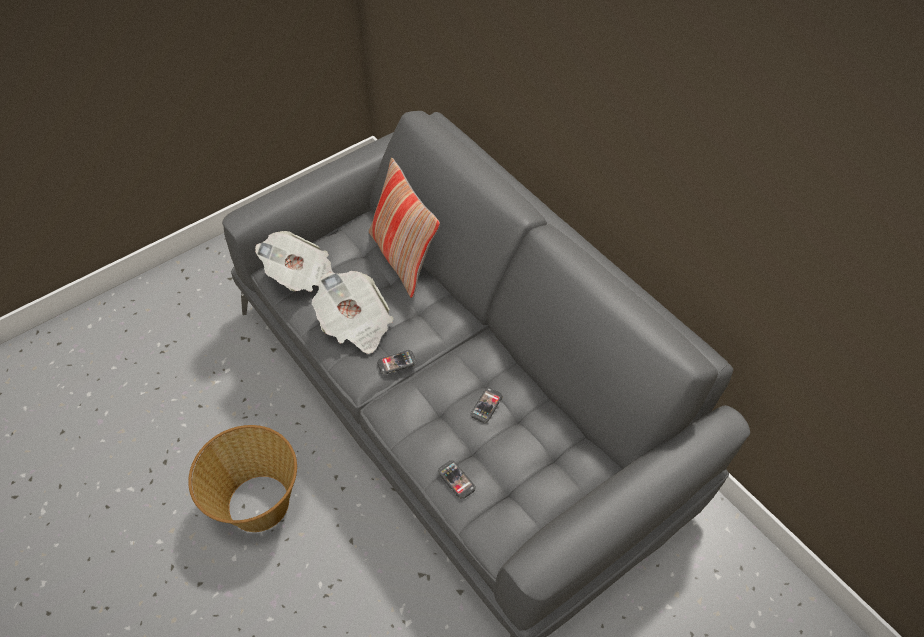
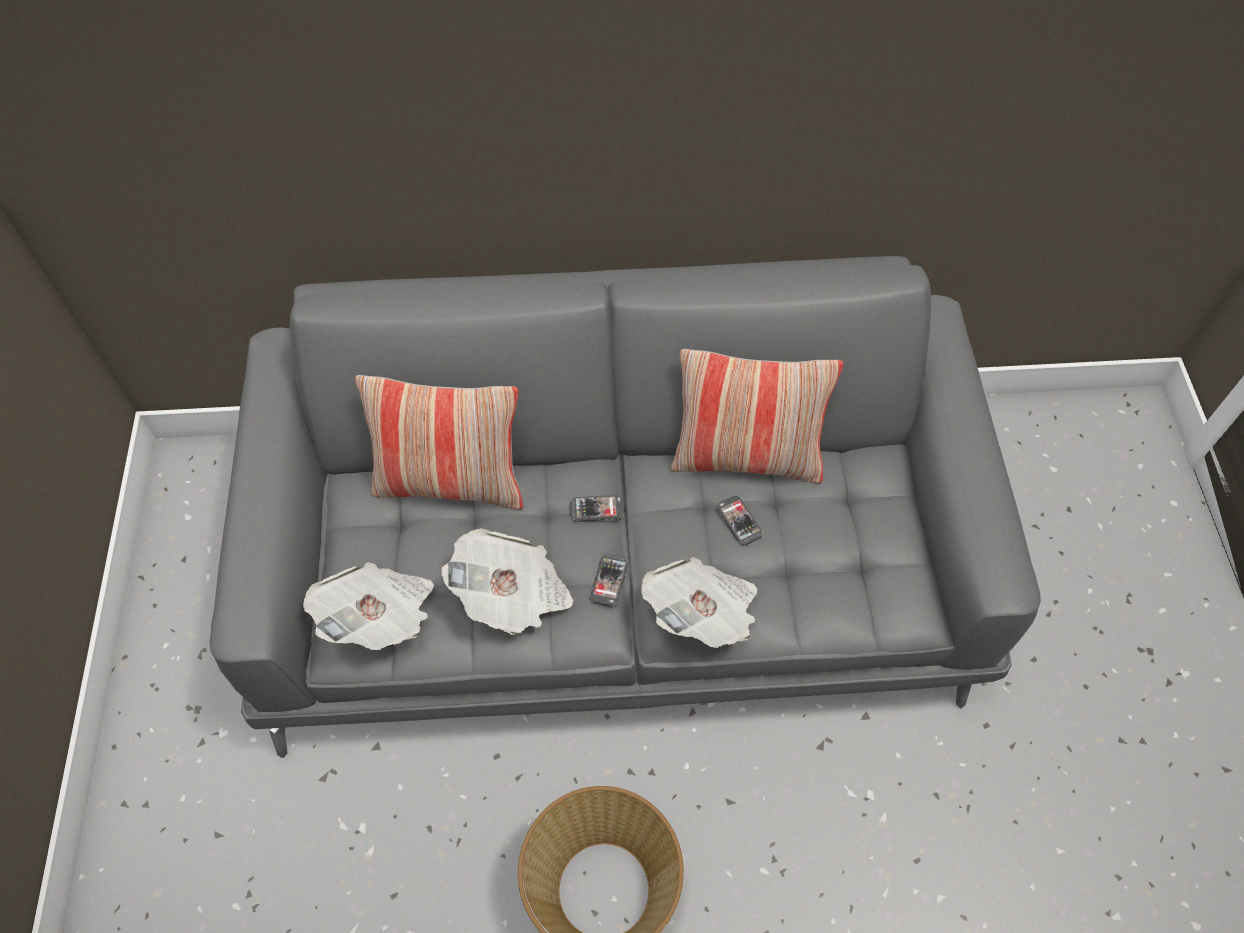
camera: 55 degrees left, 5 degrees up
phone [438,461,476,499] -> phone moved to [570,495,624,522]
none -> newspaper [641,557,758,648]
none -> pillow [670,349,843,483]

